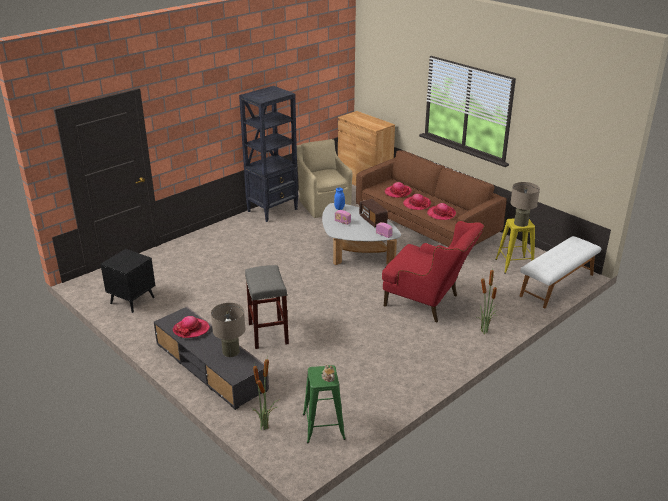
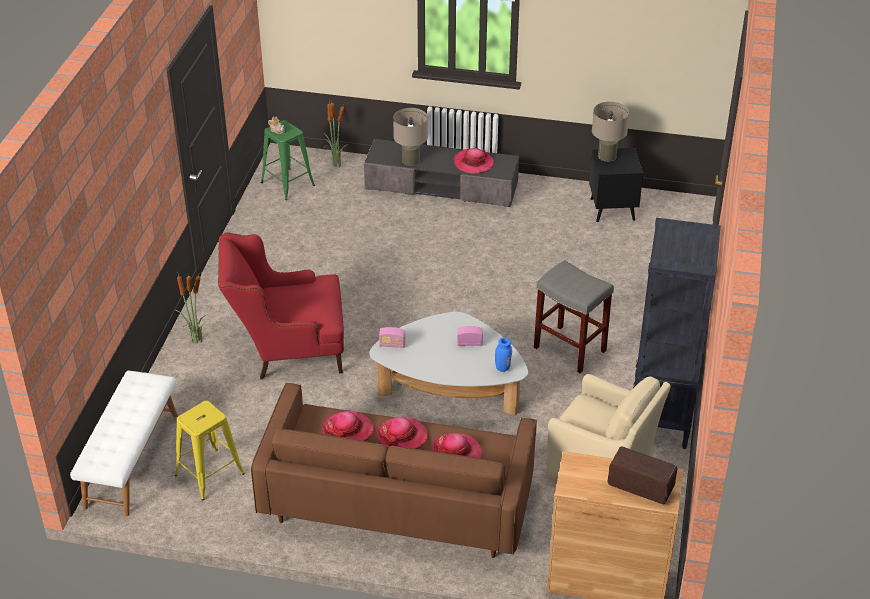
camera: 145 degrees right, 10 degrees up
grey stool [245,265,289,349] -> grey stool moved to [534,260,614,373]
radio [359,199,388,227] -> radio moved to [607,446,678,504]
beige table lamp [510,182,540,227] -> beige table lamp moved to [592,102,629,162]

